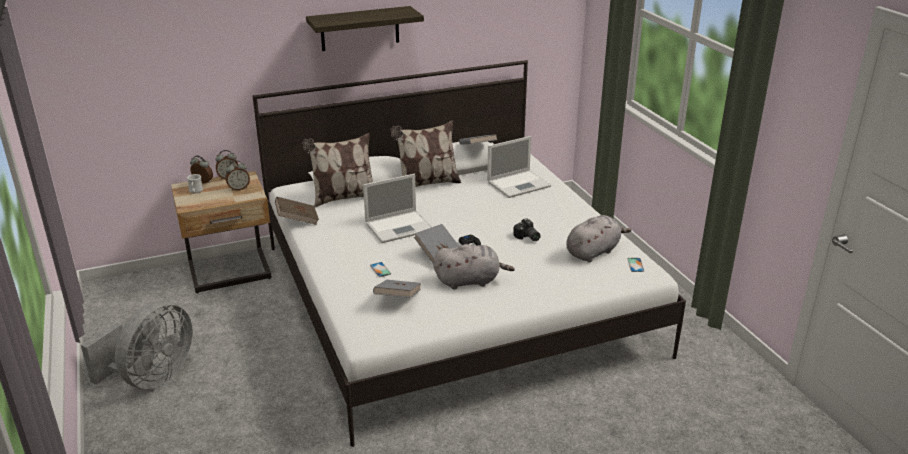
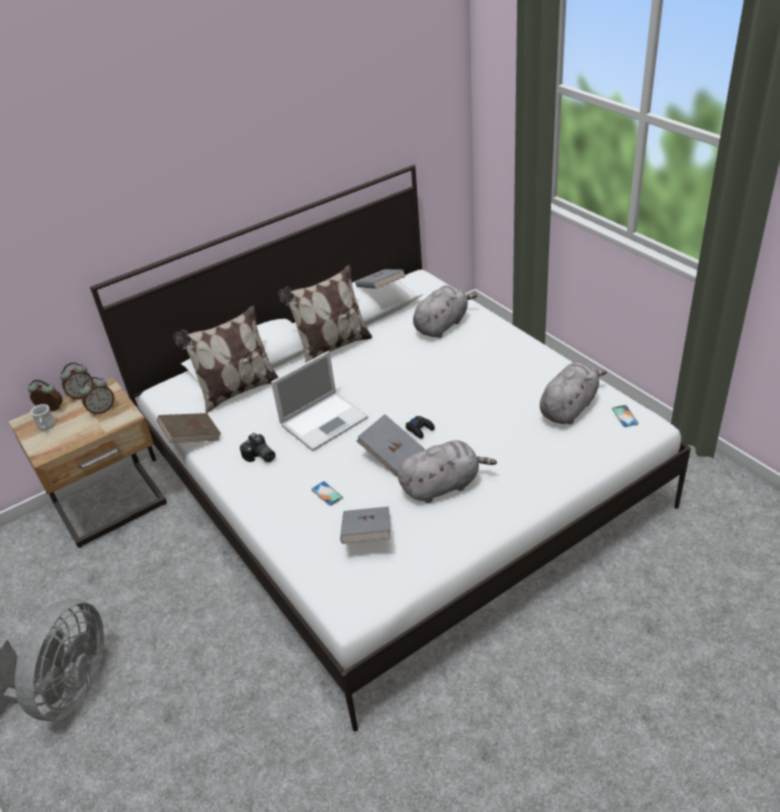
camera: 10 degrees left, 10 degrees up
shelf [306,6,424,51] -> none
laptop [487,136,551,198] -> grey plush toy [413,285,477,338]
camera [513,218,541,241] -> camera moved to [240,433,275,462]

